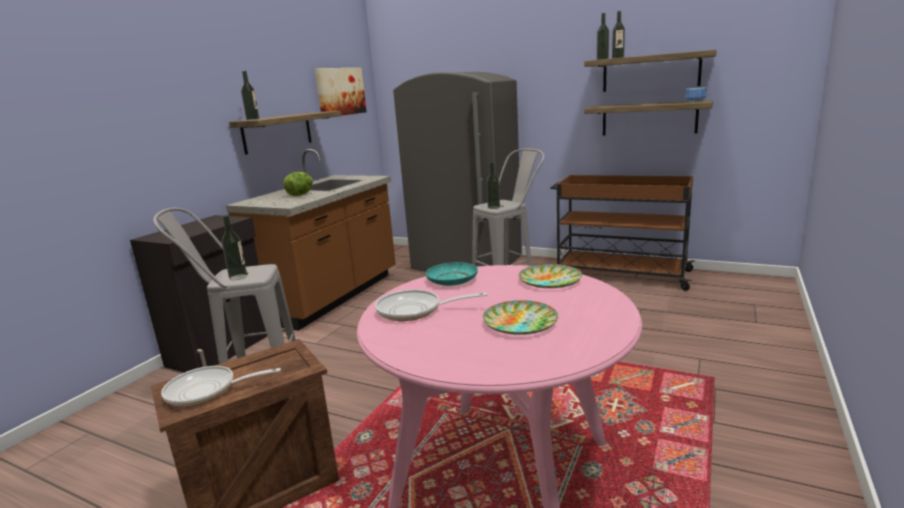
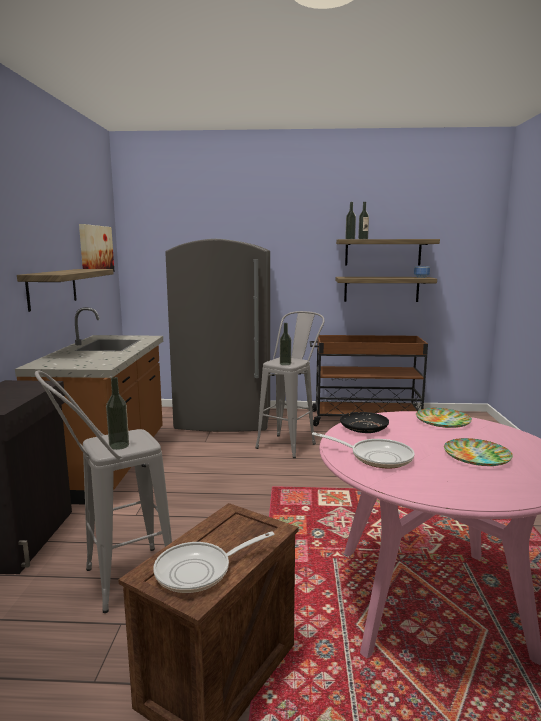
camera: 25 degrees left, 5 degrees down
bottle [241,71,259,120] -> none
lettuce [283,172,313,196] -> none
frying pan [375,290,488,321] -> frying pan turned 135 degrees counterclockwise [312,432,415,468]
turquoise plate [426,262,478,286] -> black plate [340,412,389,433]

